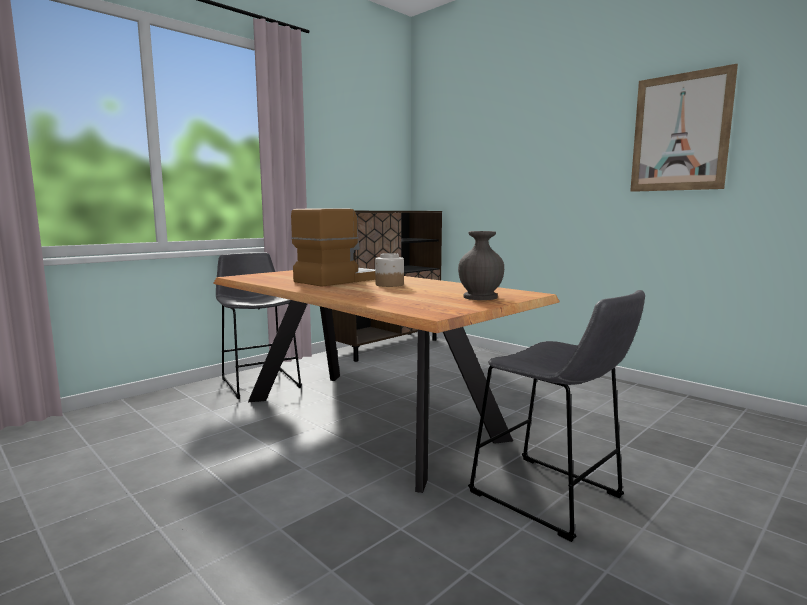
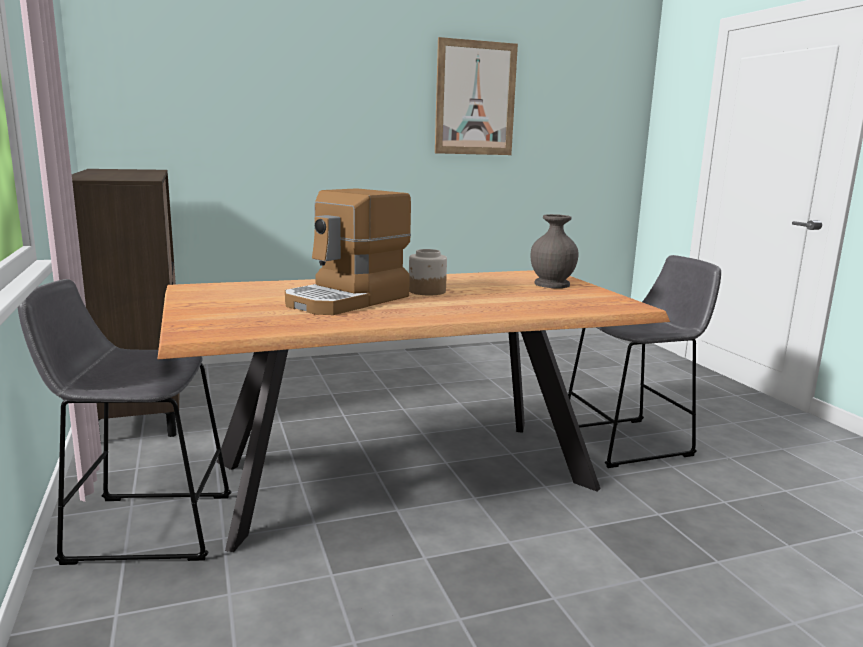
camera: 65 degrees left, 5 degrees up
coffee machine [291,208,375,287] -> coffee machine turned 120 degrees counterclockwise [285,188,411,315]

